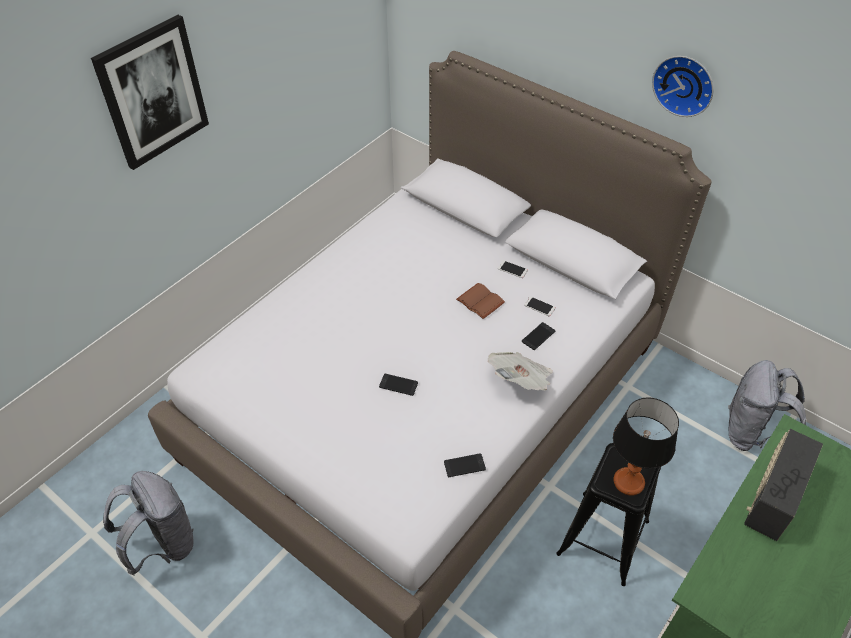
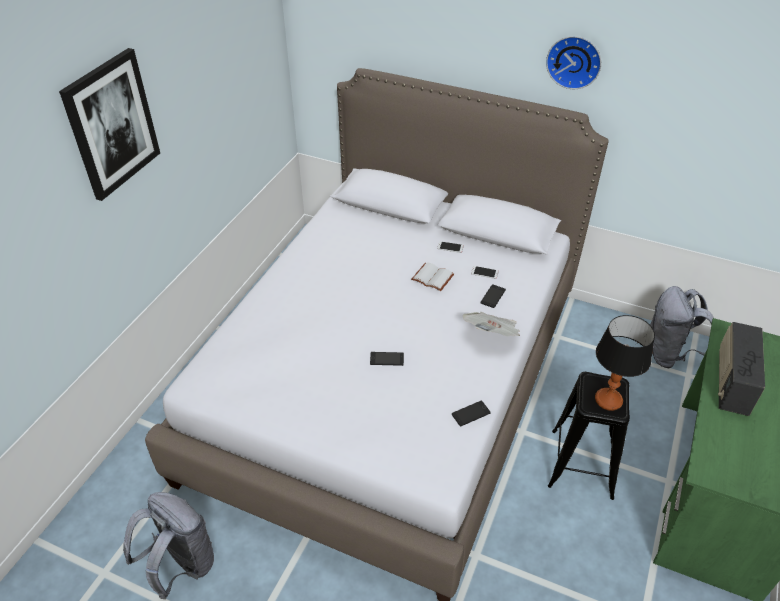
camera: 15 degrees left, 5 degrees down
brown book [456,283,505,319] -> white book [411,262,454,291]

